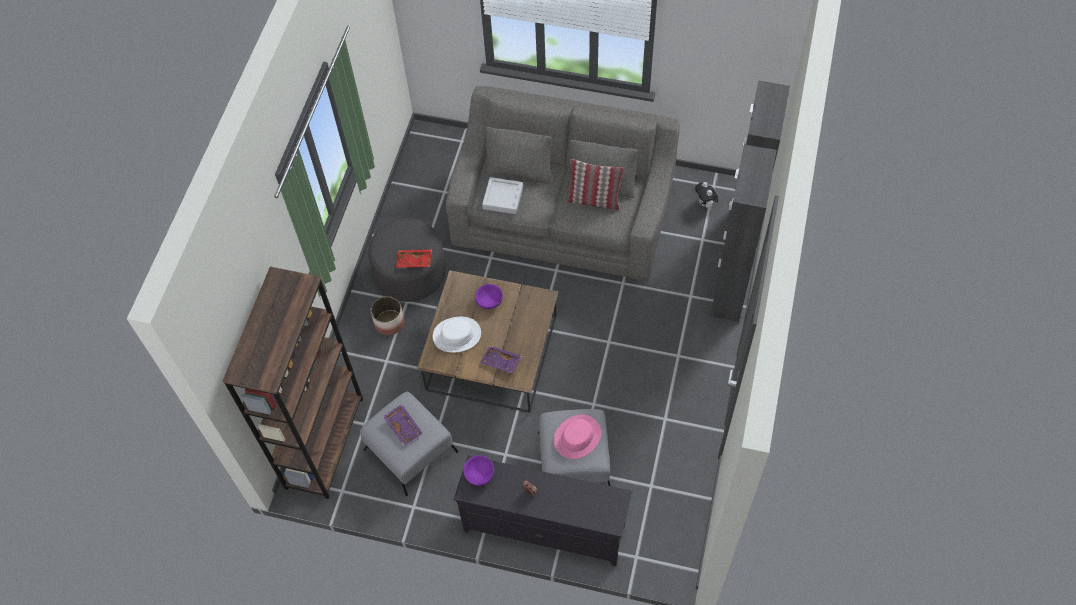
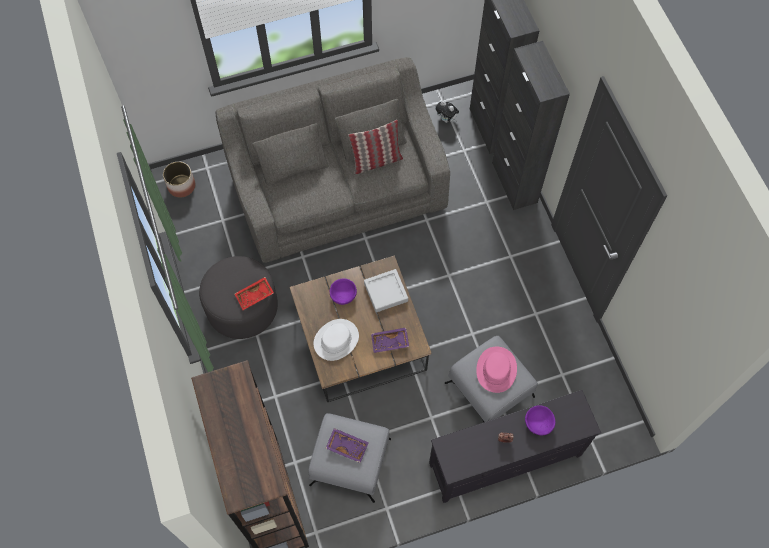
camera: 35 degrees left, 5 degrees up
planter [371,296,405,335] -> planter moved to [163,161,195,198]
purple bowl [463,455,494,486] -> purple bowl moved to [525,405,555,435]
grey tray [482,177,523,214] -> grey tray moved to [364,269,408,313]

